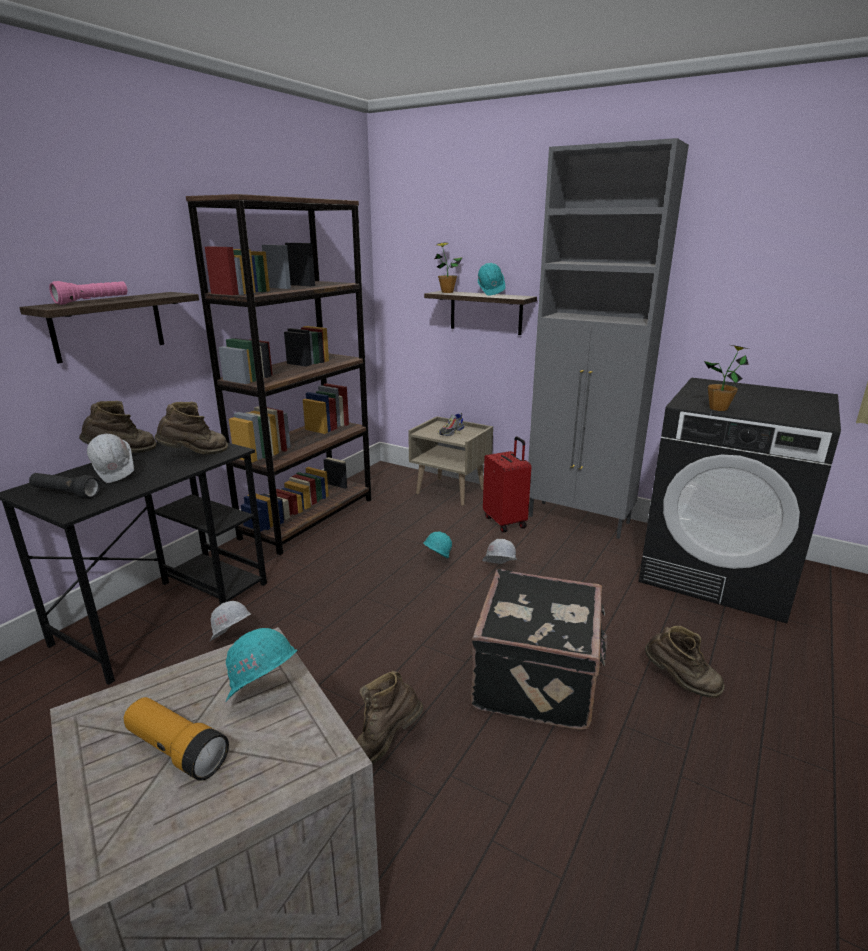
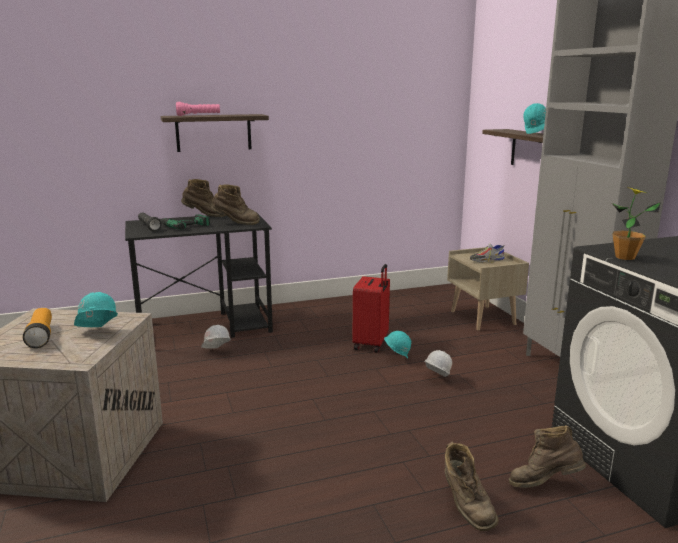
camera: 40 degrees right, 5 degrees down
white hard hat [87,434,134,483] -> power drill [161,214,210,230]
brown bookcase [186,194,371,555] -> none
brown boot [356,671,423,765] -> brown boot moved to [509,425,586,488]
potted plant [435,242,463,293] -> none
black suitcase [470,569,607,730] -> none
red suitcase [483,437,531,532] -> red suitcase moved to [352,264,390,353]

